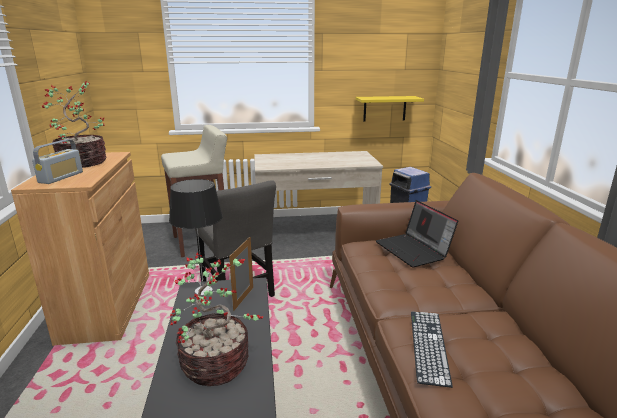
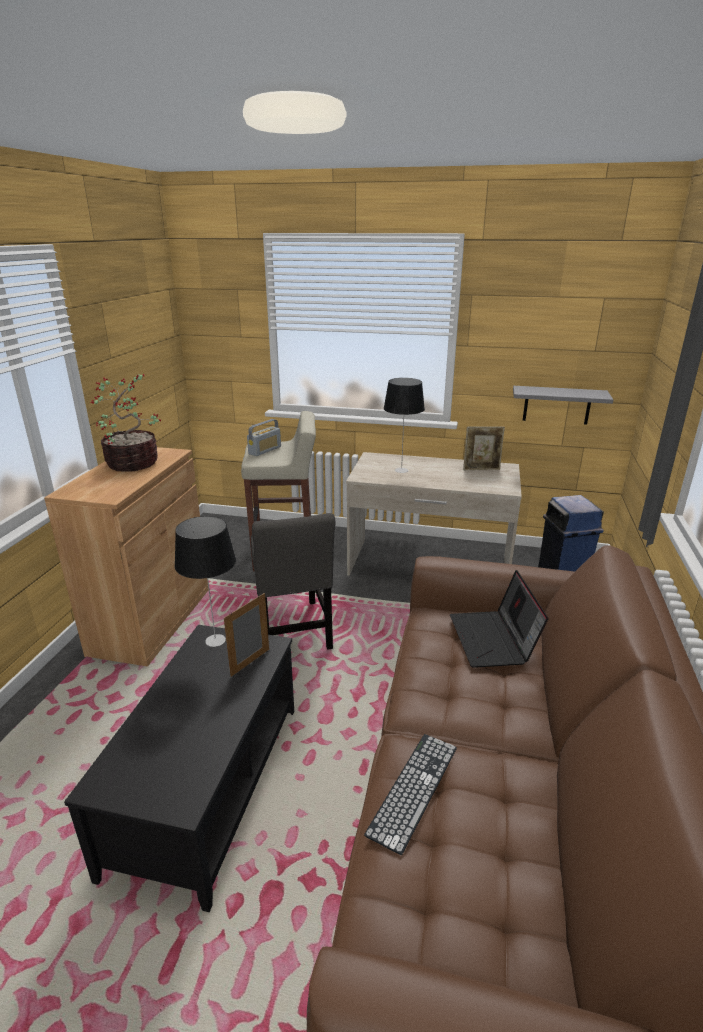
camera: 20 degrees right, 5 degrees up
radio [32,139,83,184] -> radio moved to [247,419,281,456]
potted plant [170,253,263,386] -> none
yellow shelf [355,96,424,121] -> grey shelf [513,386,613,425]
none -> table lamp [384,378,425,473]
none -> picture frame [463,426,505,470]

